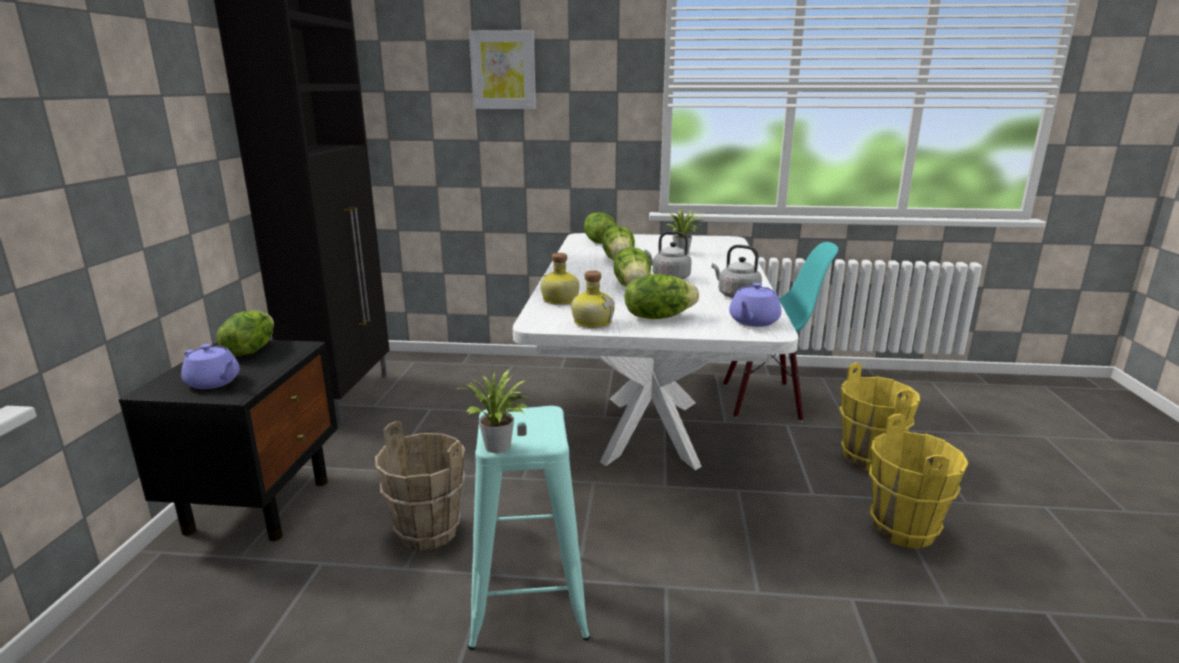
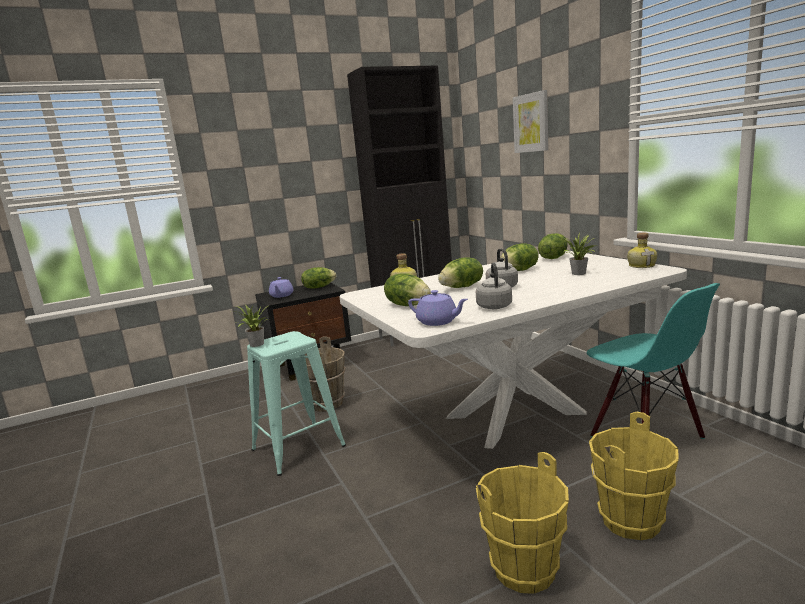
camera: 60 degrees right, 5 degrees down
bottle [571,270,615,328] -> bottle moved to [627,233,657,268]
purple teapot [729,283,781,327] -> purple teapot turned 150 degrees counterclockwise [408,290,468,326]

